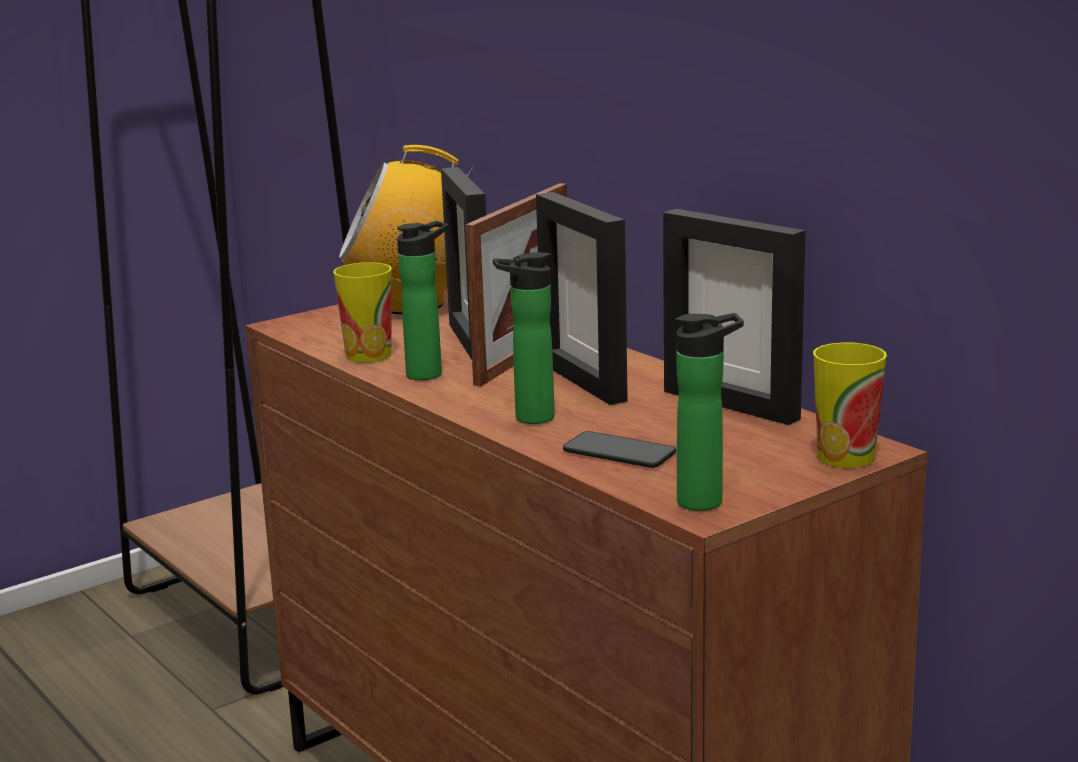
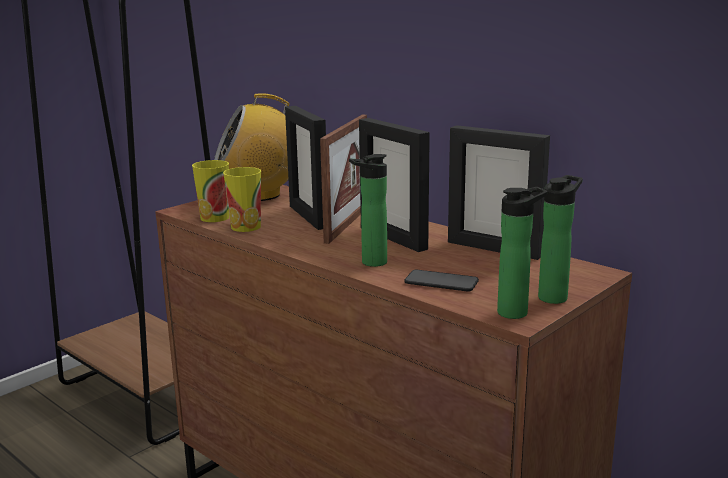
camera: 10 degrees left, 0 degrees up
bottle [397,221,448,380] -> bottle moved to [538,175,583,304]
cup [813,342,887,468] -> cup moved to [192,160,229,222]

